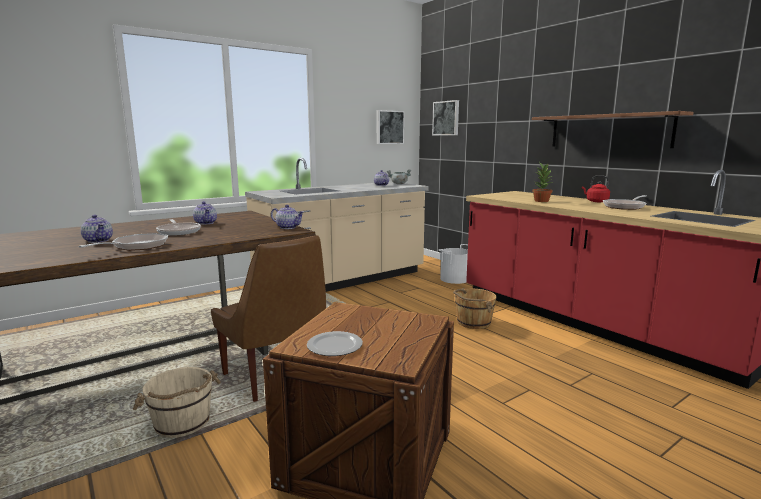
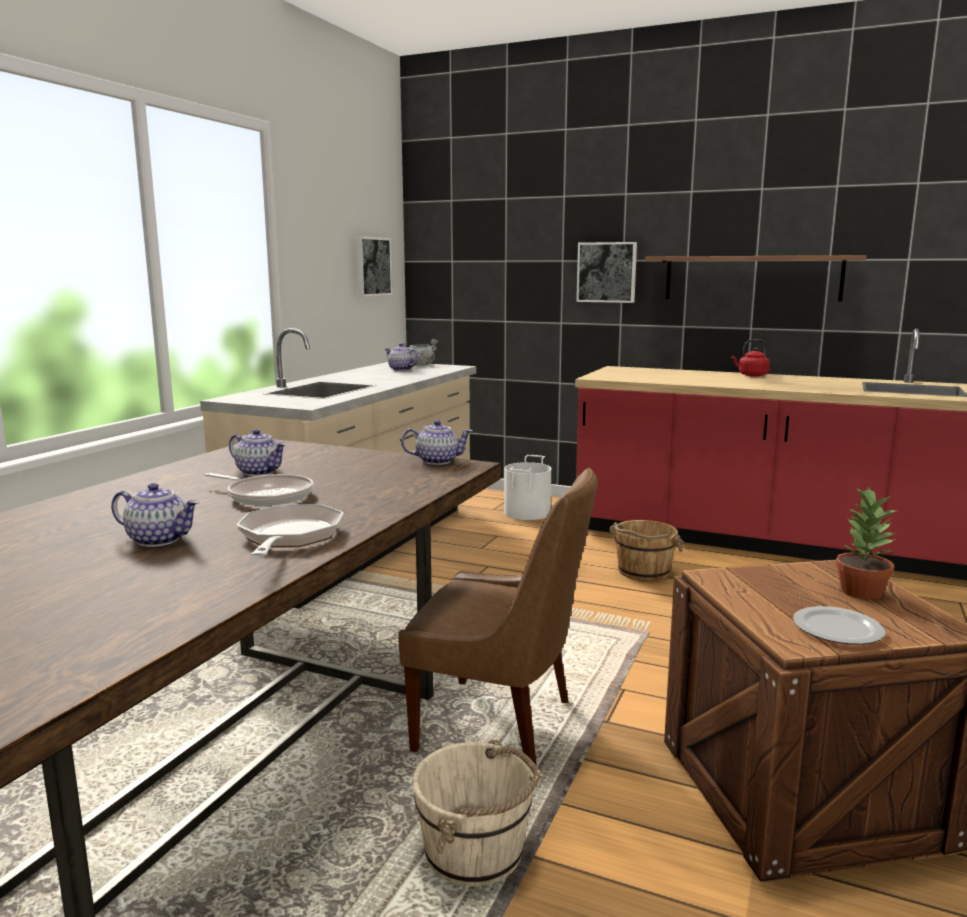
camera: 30 degrees left, 0 degrees up
picture [432,100,459,135] -> picture moved to [576,242,637,303]
potted plant [533,162,553,202] -> potted plant moved to [835,486,897,599]
frying pan [603,195,646,210] -> none

